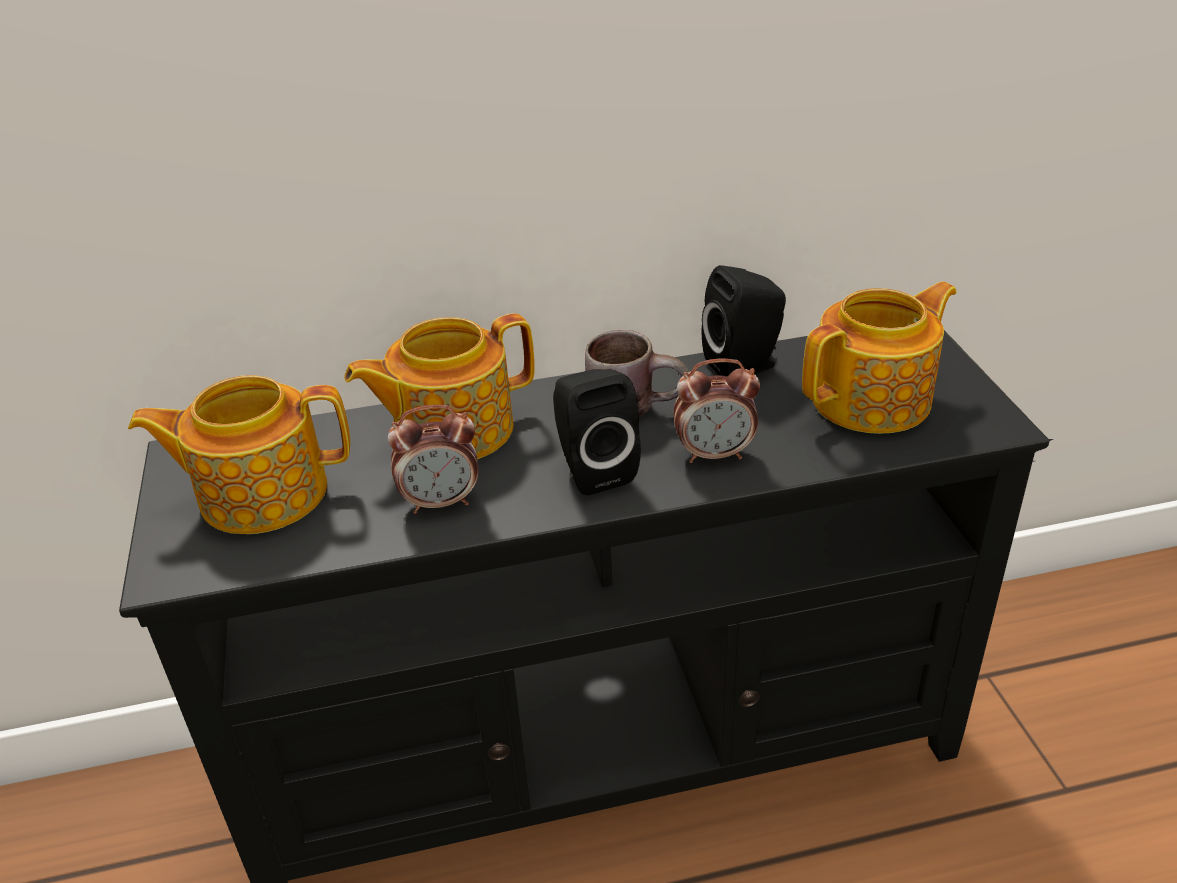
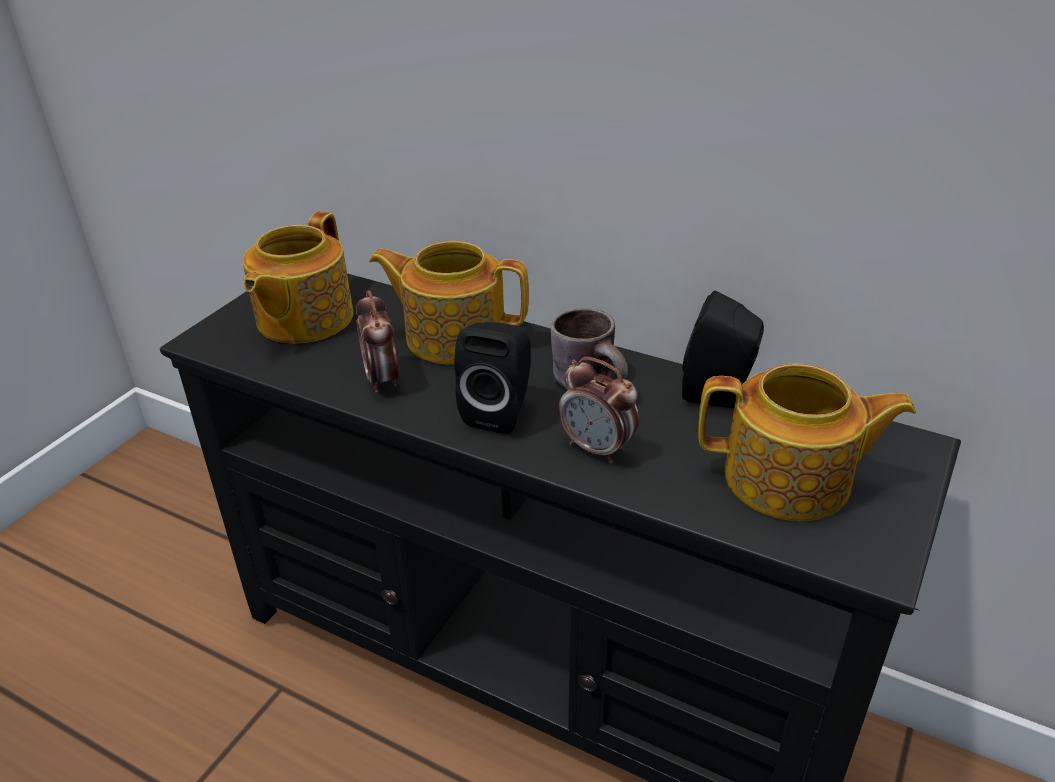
camera: 40 degrees right, 0 degrees up
teapot [128,375,350,534] -> teapot turned 105 degrees counterclockwise [243,211,354,343]
alarm clock [388,405,478,514] -> alarm clock turned 45 degrees clockwise [356,290,399,393]

